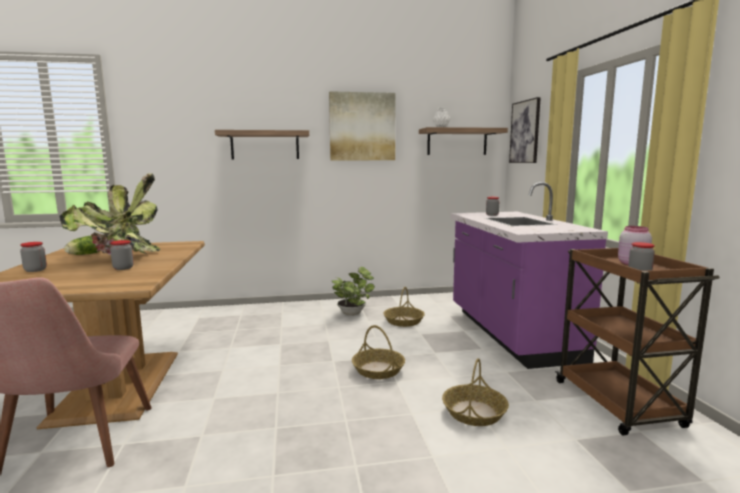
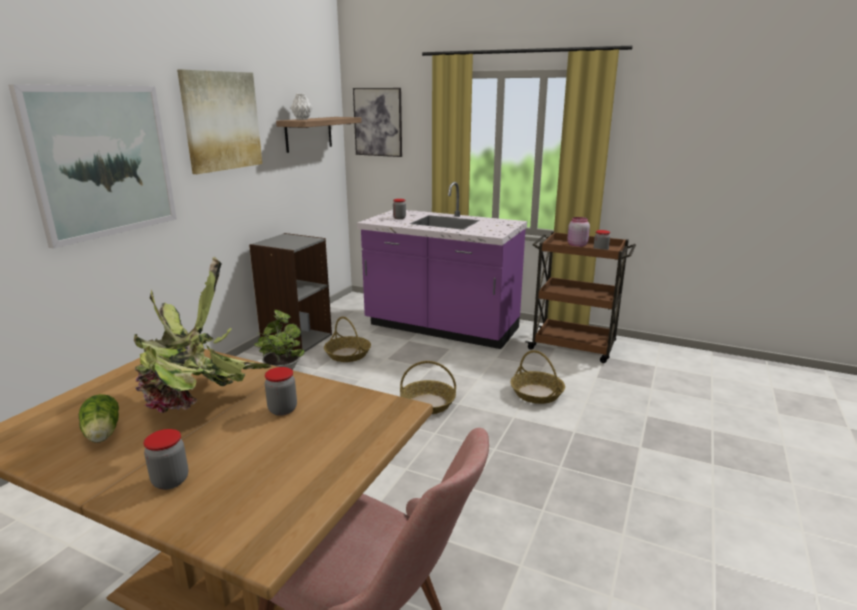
camera: 55 degrees left, 10 degrees up
shelf [215,130,309,159] -> picture [8,84,177,249]
none -> grey bookcase [249,233,332,352]

